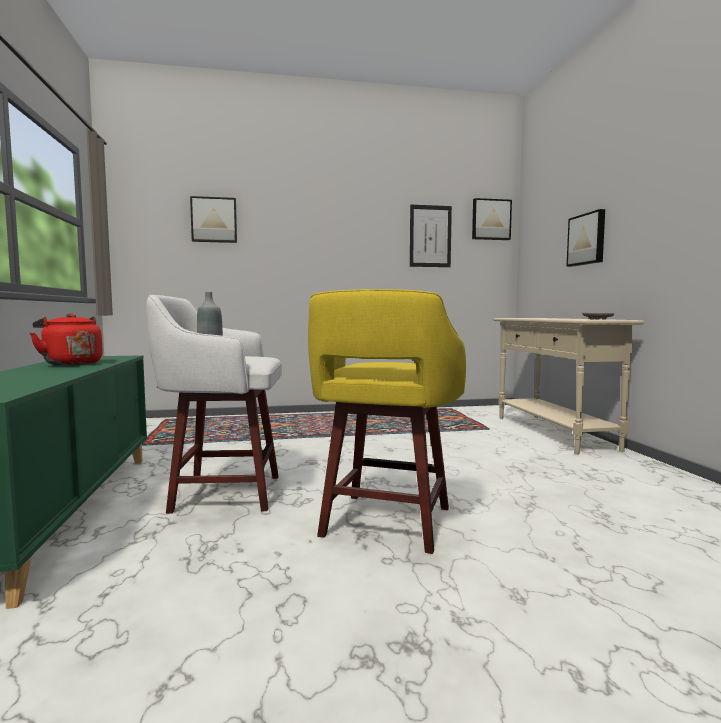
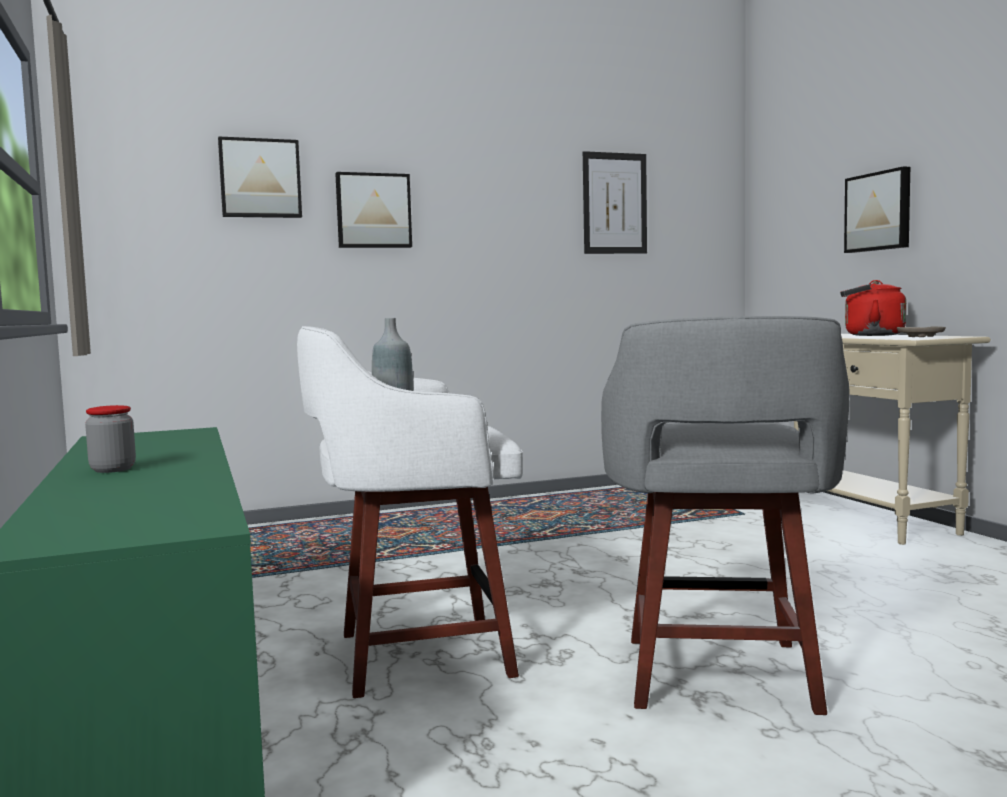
camera: 10 degrees left, 0 degrees up
red kettle [30,313,103,366] -> red kettle moved to [840,280,906,336]
yellow stool [308,289,466,554] -> grey stool [601,316,850,715]
picture [472,198,512,240] -> picture moved to [335,172,412,248]
none -> jar [85,405,136,473]

